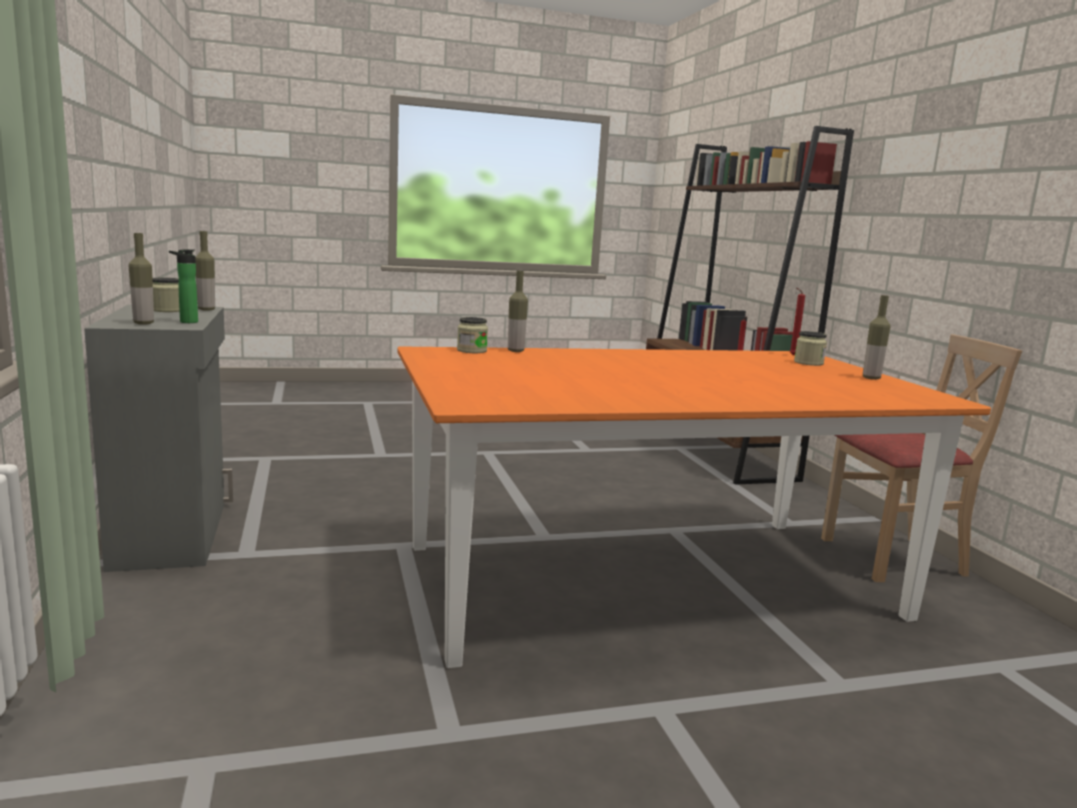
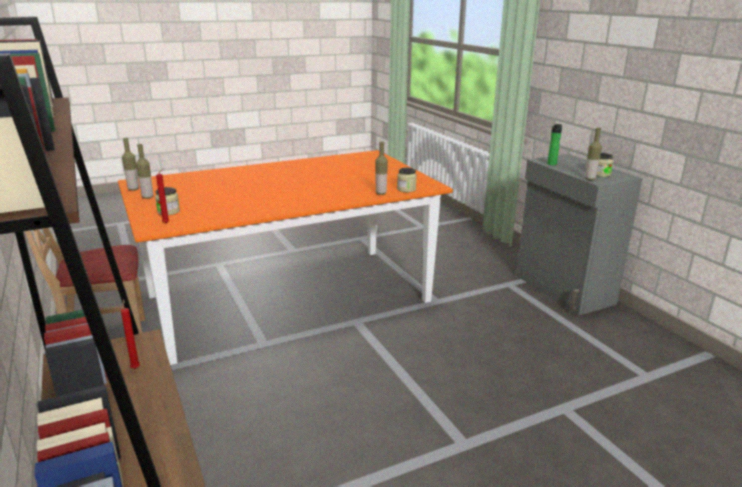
camera: 170 degrees right, 10 degrees up
bottle [129,233,154,325] -> bottle moved to [122,138,139,191]

